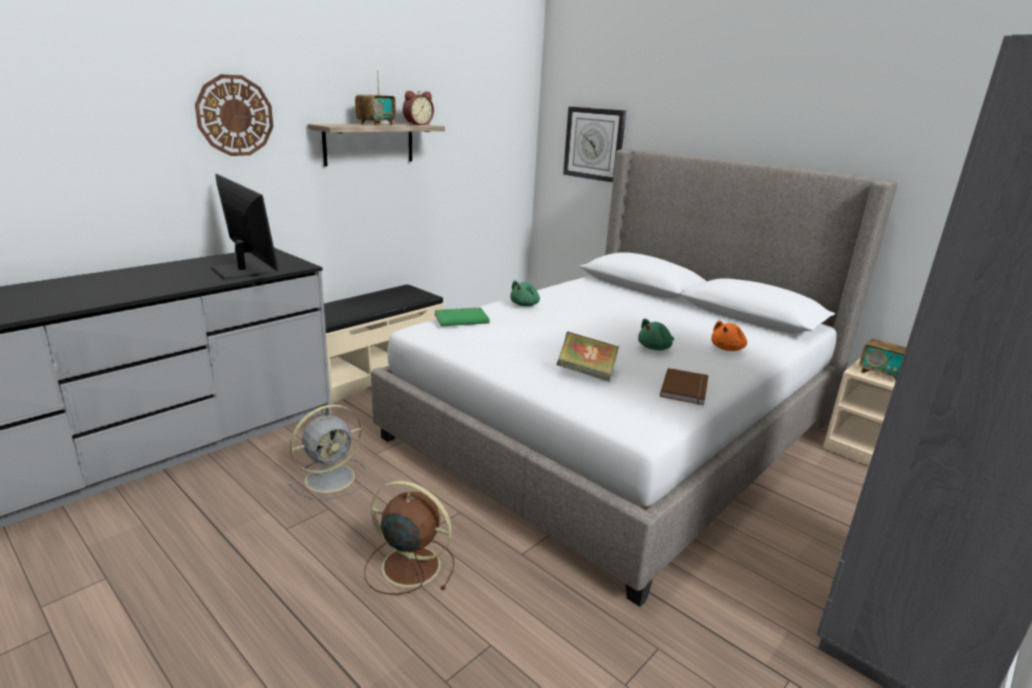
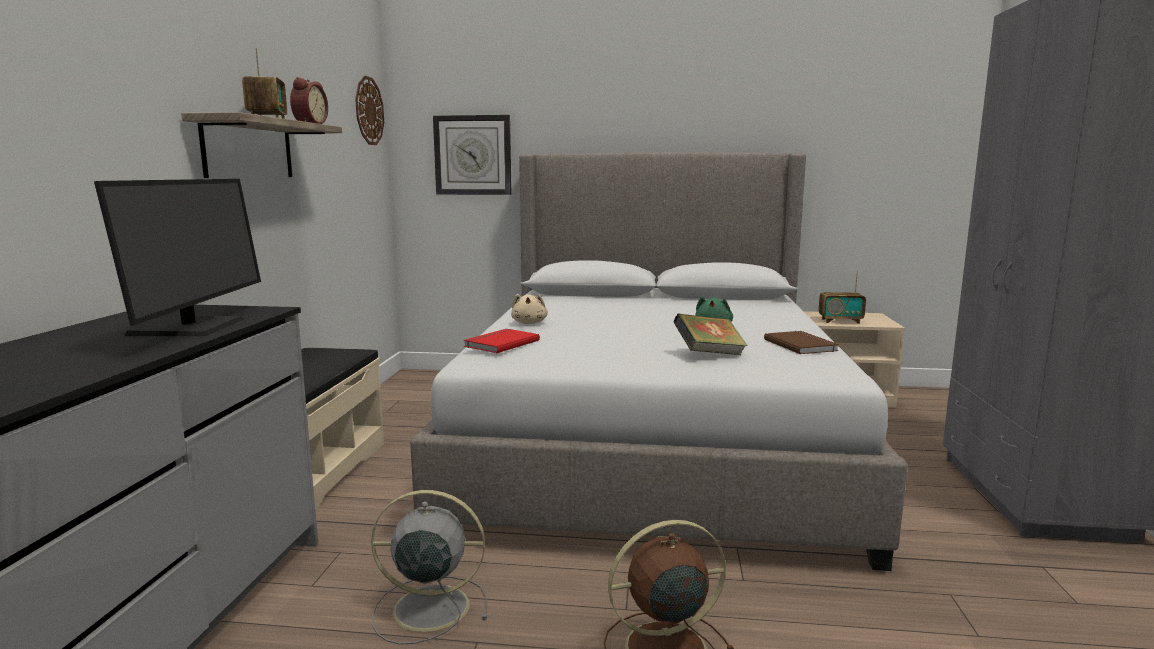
camera: 35 degrees left, 10 degrees down
wall clock [195,74,273,156] -> wall clock moved to [355,76,384,145]
monitor [211,174,279,281] -> monitor turned 75 degrees clockwise [94,179,261,336]
grey fan [288,404,368,500] -> grey fan turned 105 degrees counterclockwise [371,490,487,645]
green book [435,307,489,326] -> red book [464,329,540,353]
green plush toy [510,280,540,306] -> beige plush toy [511,294,548,324]
orange plush toy [711,321,747,351] -> none

